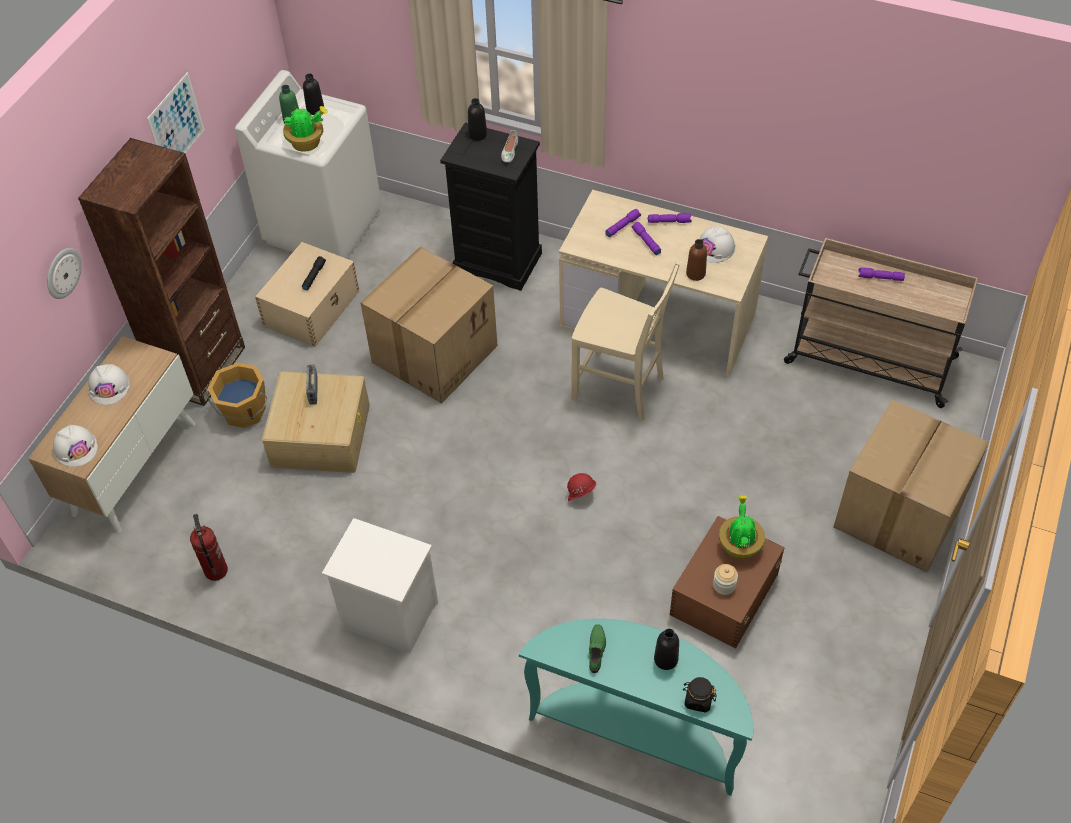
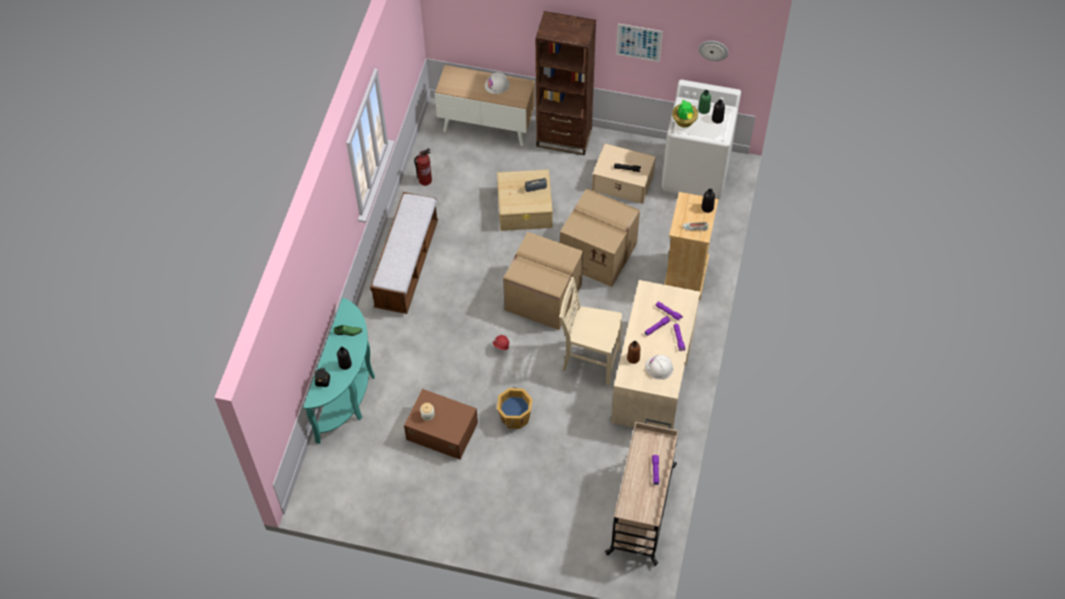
camera: 80 degrees right, 5 degrees up
wall clock [47,248,82,299] -> wall clock moved to [699,41,728,61]
white hard hat [53,425,98,467] -> none
orange bucket [206,363,268,428] -> orange bucket moved to [497,387,533,429]
white nightstand [322,518,438,653] -> bench [370,192,438,314]
black dresser [440,122,542,291] -> beige dresser [664,192,718,300]
beige chair [571,261,680,420] -> beige chair turned 90 degrees clockwise [559,277,622,385]
potted plant [719,495,765,560] -> none
cardboard box [834,400,989,572] -> cardboard box moved to [503,232,583,330]

